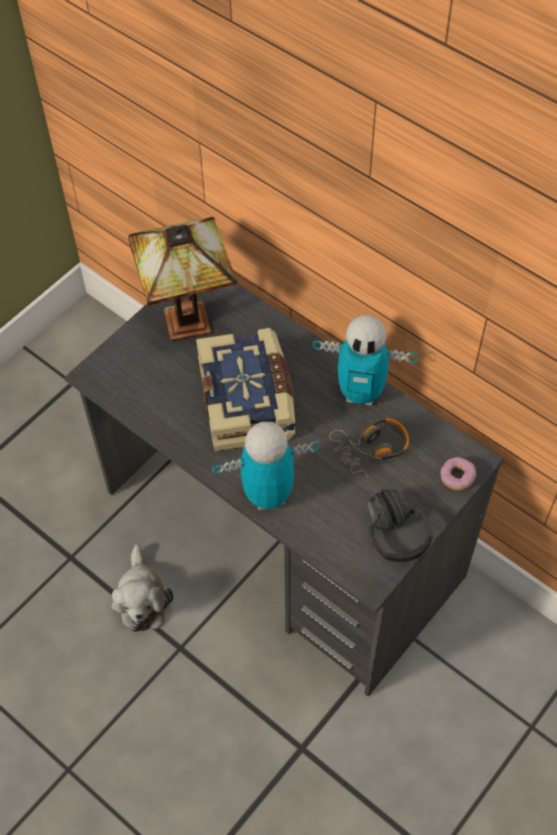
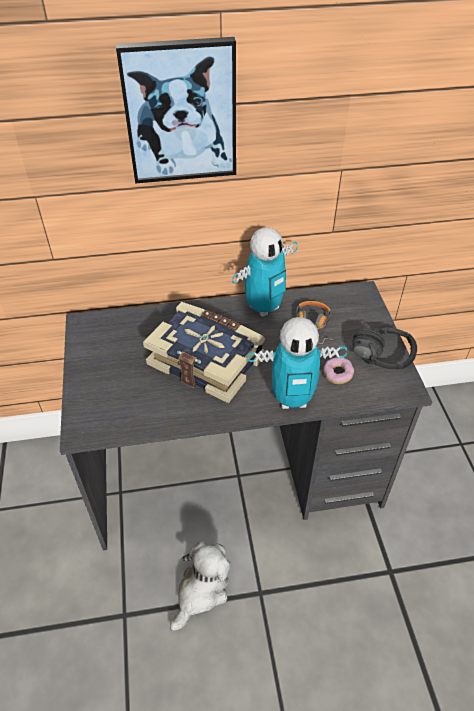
camera: 50 degrees left, 10 degrees down
plush toy [111,544,173,632] -> plush toy turned 90 degrees counterclockwise [170,541,230,631]
table lamp [128,217,237,341] -> none
toy robot [212,421,320,510] -> toy robot turned 120 degrees counterclockwise [248,317,347,409]
donut [440,457,476,491] -> donut moved to [324,357,354,384]
none -> picture [116,37,236,184]

